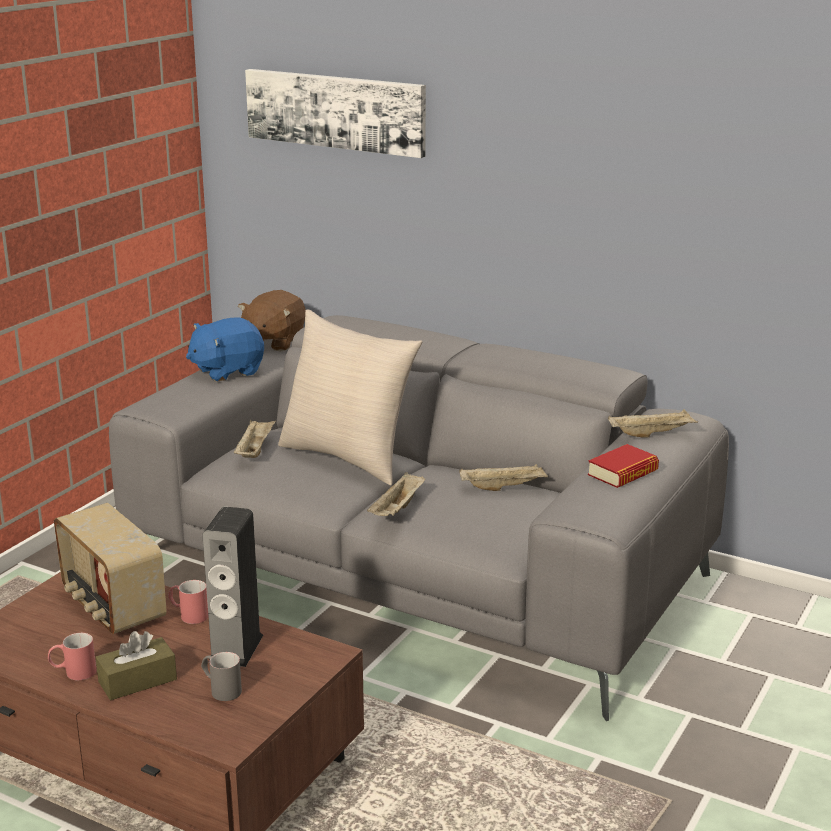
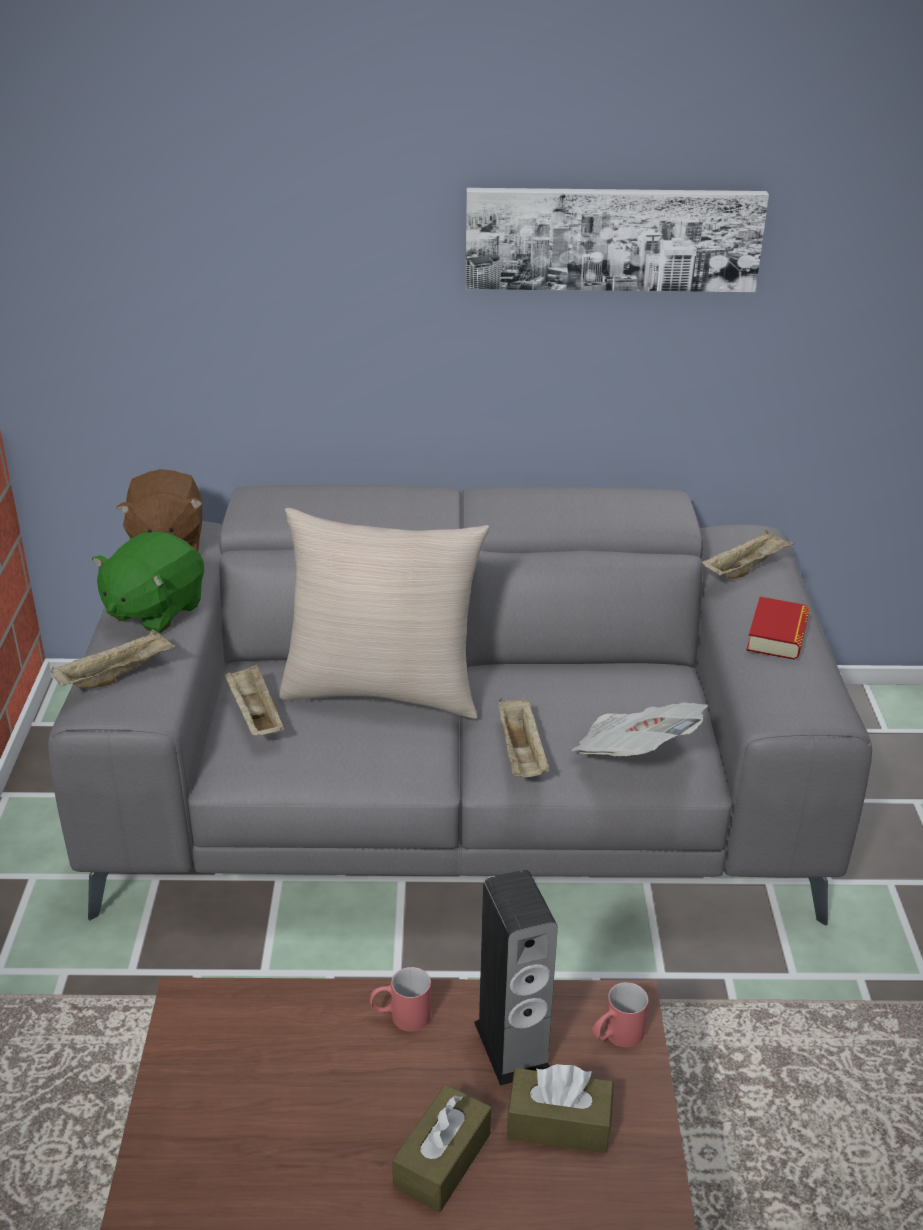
camera: 30 degrees left, 10 degrees up
red mug [48,633,96,681] -> red mug moved to [592,982,648,1048]
radio [54,503,167,634] -> none
blue plush toy [186,317,264,382] -> green plush toy [92,532,204,633]
grey mug [201,652,242,701] -> brown tissue box [507,1064,613,1153]
picture [245,69,426,158] -> picture moved to [465,188,769,292]
beige tray [459,464,548,491] -> beige tray moved to [51,629,176,688]
none -> newspaper [571,702,708,756]

